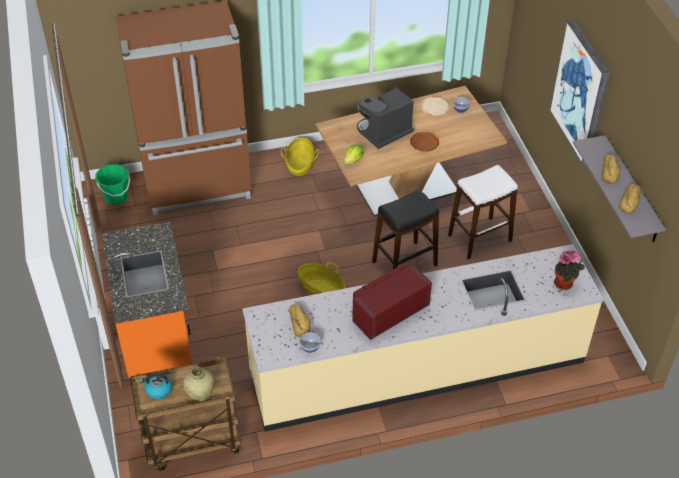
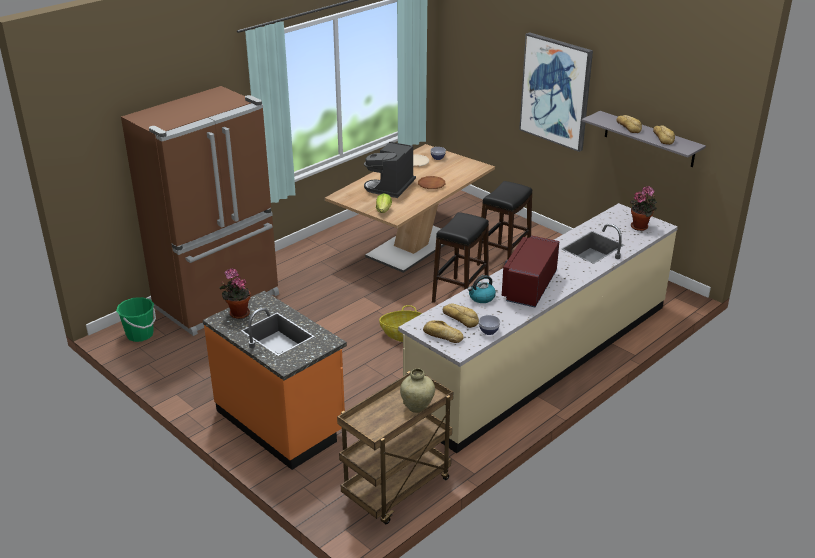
camera: 30 degrees left, 15 degrees down
kettle [139,373,172,399] -> kettle moved to [468,275,496,303]
basket [281,138,319,176] -> none
white stool [448,165,518,259] -> black stool [477,181,532,266]
none -> potted plant [219,268,251,319]
none -> bread [423,320,464,343]

